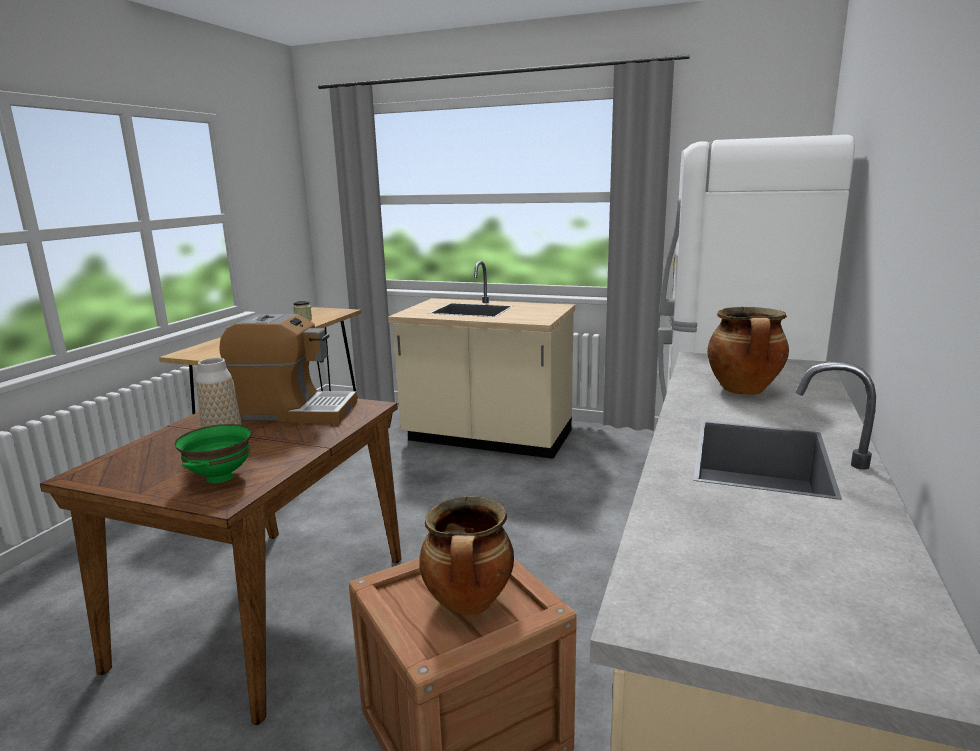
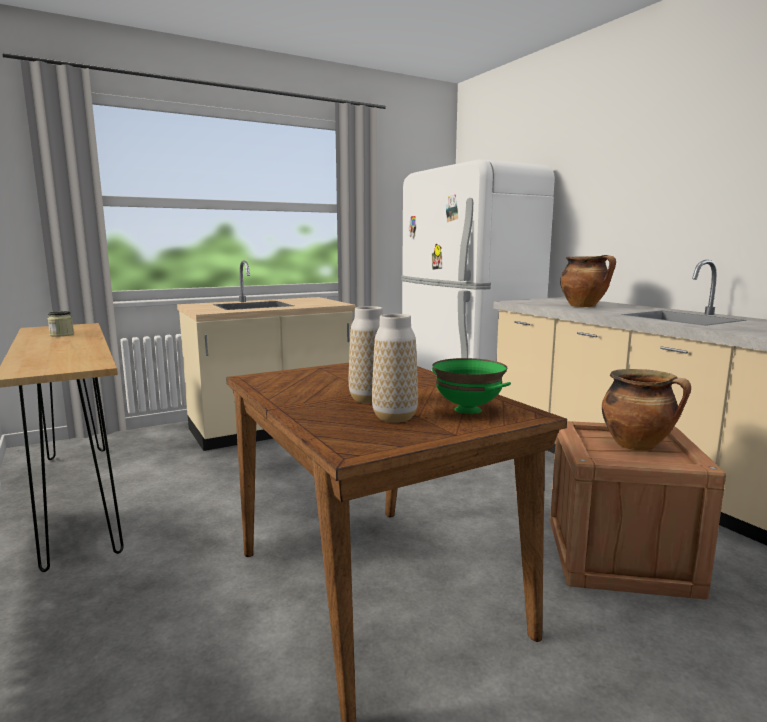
camera: 50 degrees left, 5 degrees down
coffee machine [220,314,357,423] -> none
none -> vase [372,314,418,422]

